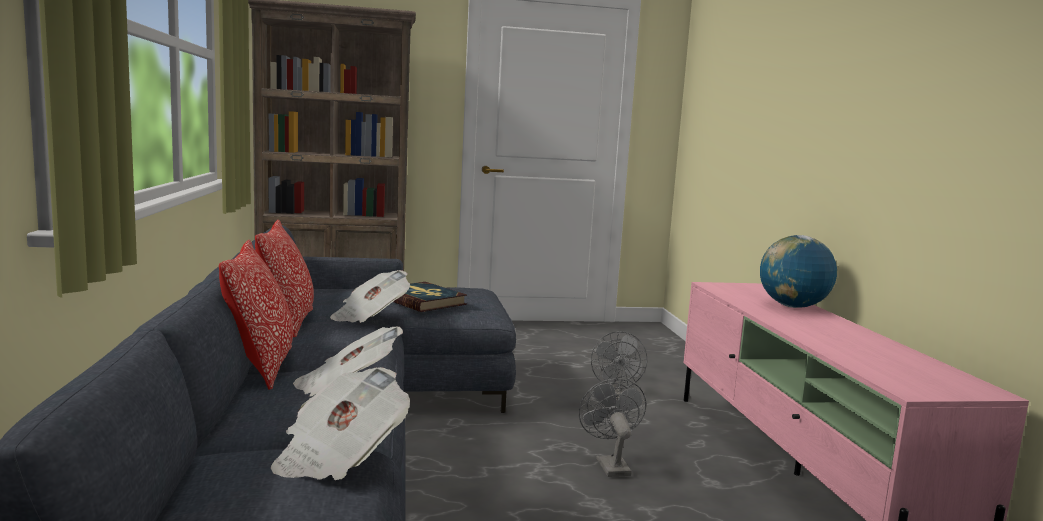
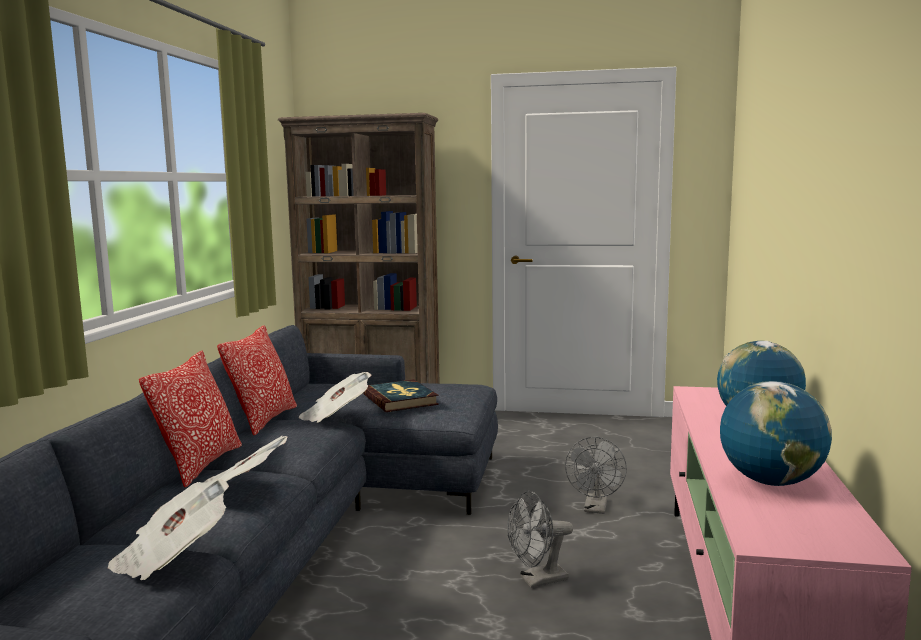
camera: 20 degrees right, 0 degrees up
grey fan [579,378,647,477] -> grey fan turned 120 degrees counterclockwise [507,491,573,588]
none -> globe [720,381,832,486]

